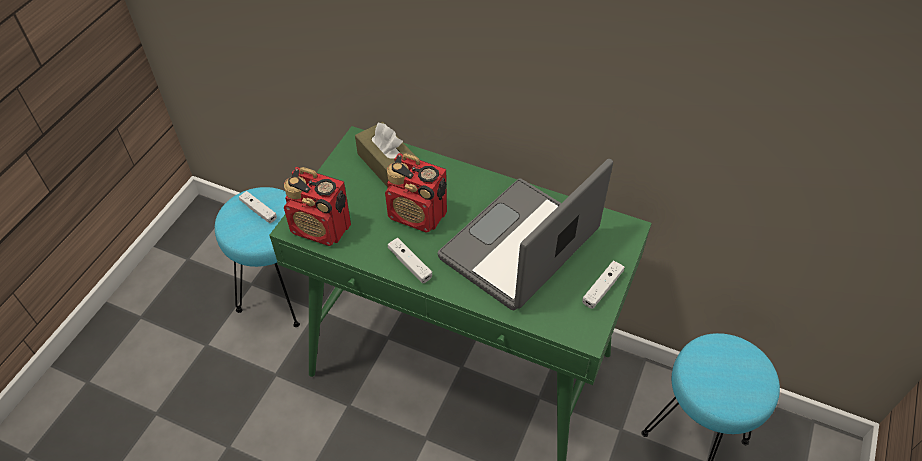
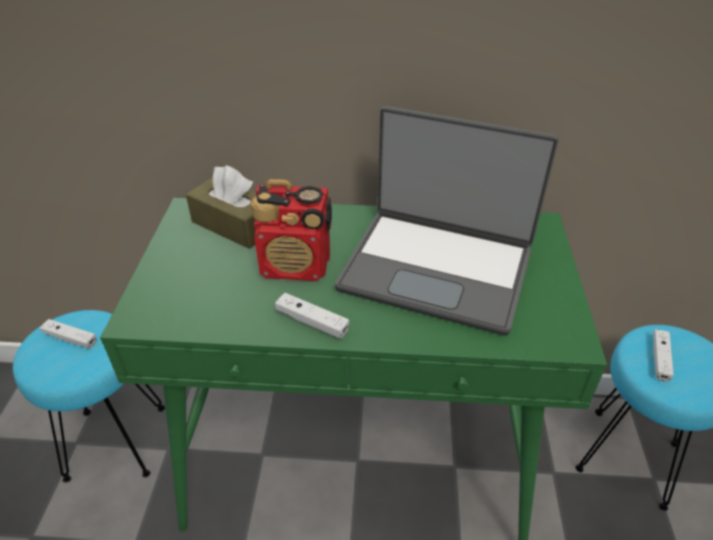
camera: 20 degrees left, 10 degrees down
radio [284,167,351,246] -> none
laptop [437,158,613,311] -> laptop turned 90 degrees counterclockwise [335,106,559,336]
white game controller [582,261,625,309] -> white game controller moved to [653,329,674,382]

